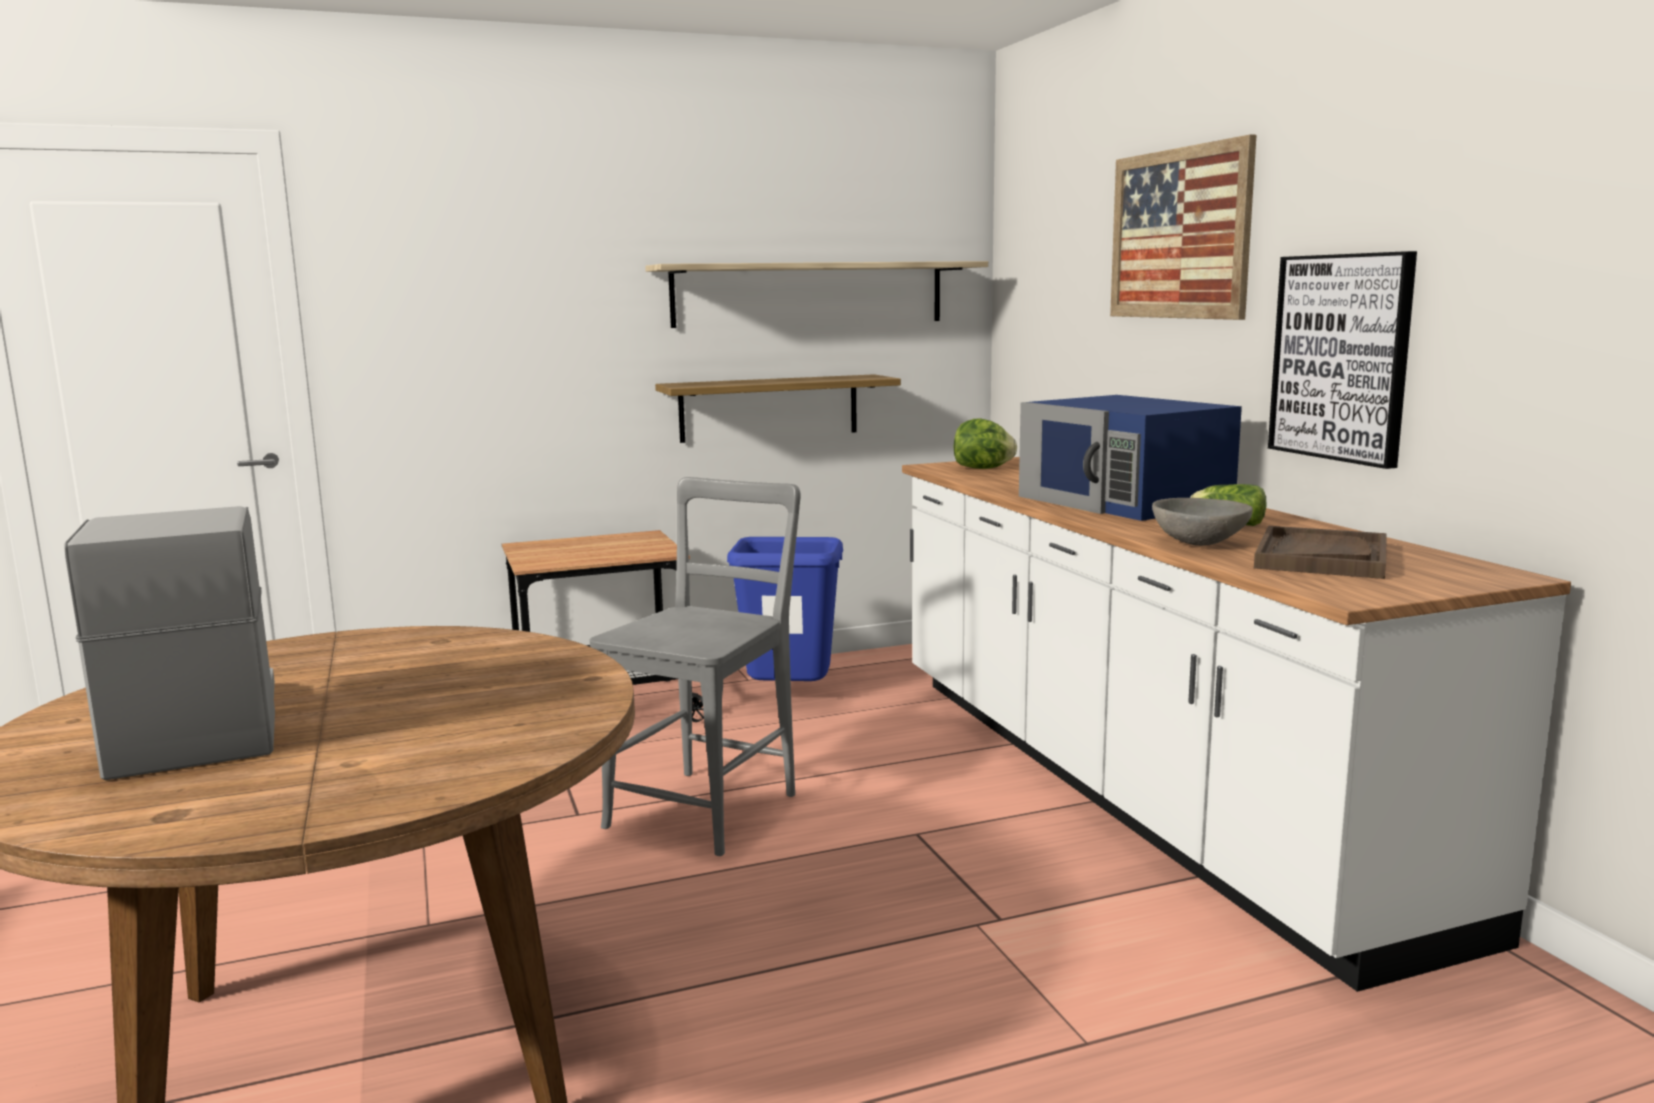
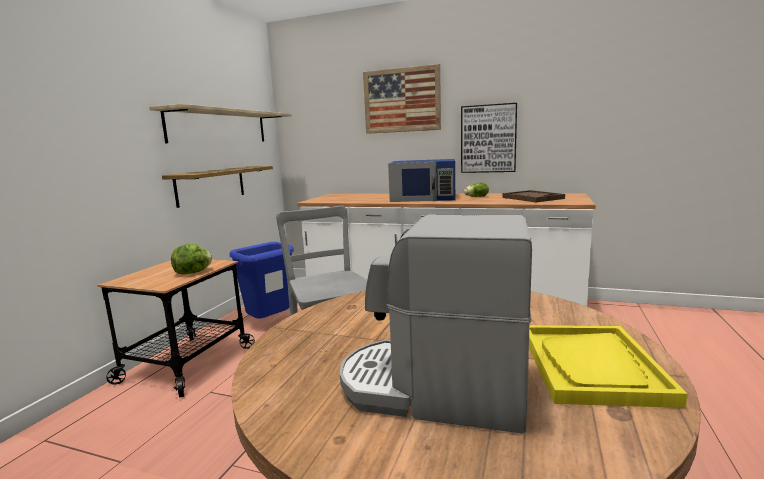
camera: 50 degrees left, 0 degrees up
lettuce [953,418,1017,469] -> lettuce moved to [171,244,212,274]
grey bowl [1152,498,1253,546] -> none
none -> yellow tray [529,325,688,408]

